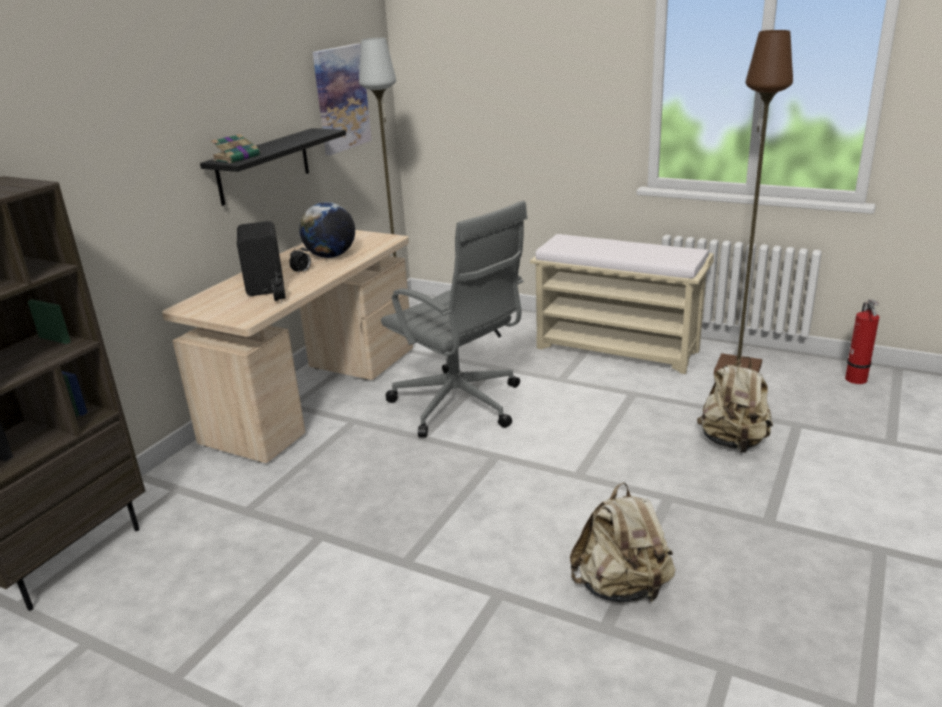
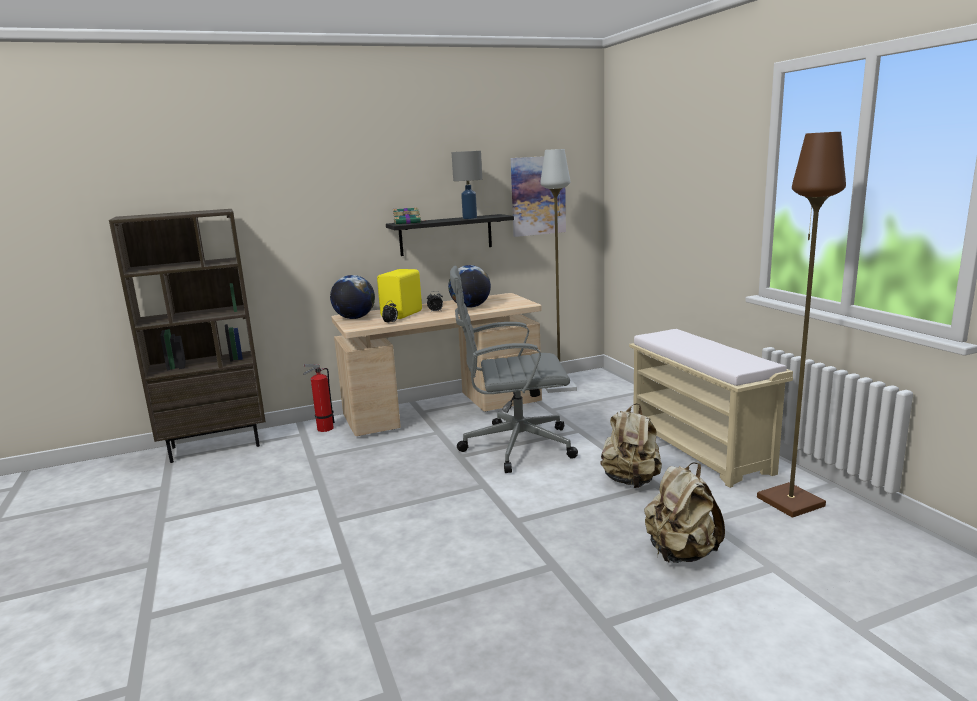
camera: 40 degrees right, 10 degrees down
black speaker [237,221,284,296] -> yellow speaker [377,269,422,319]
grey office chair [381,201,528,438] -> grey office chair turned 90 degrees clockwise [450,266,578,473]
beige backpack [570,482,676,603] -> beige backpack moved to [600,403,662,488]
fire extinguisher [845,299,879,384] -> fire extinguisher moved to [303,364,335,432]
none -> globe [330,275,375,319]
none -> grey table lamp [452,151,482,219]

